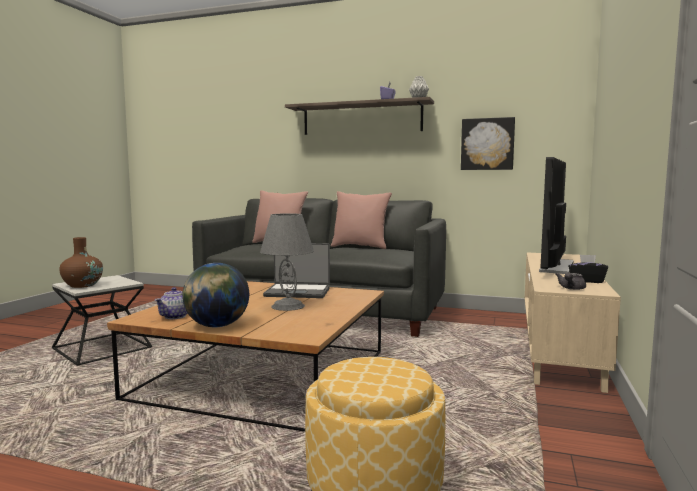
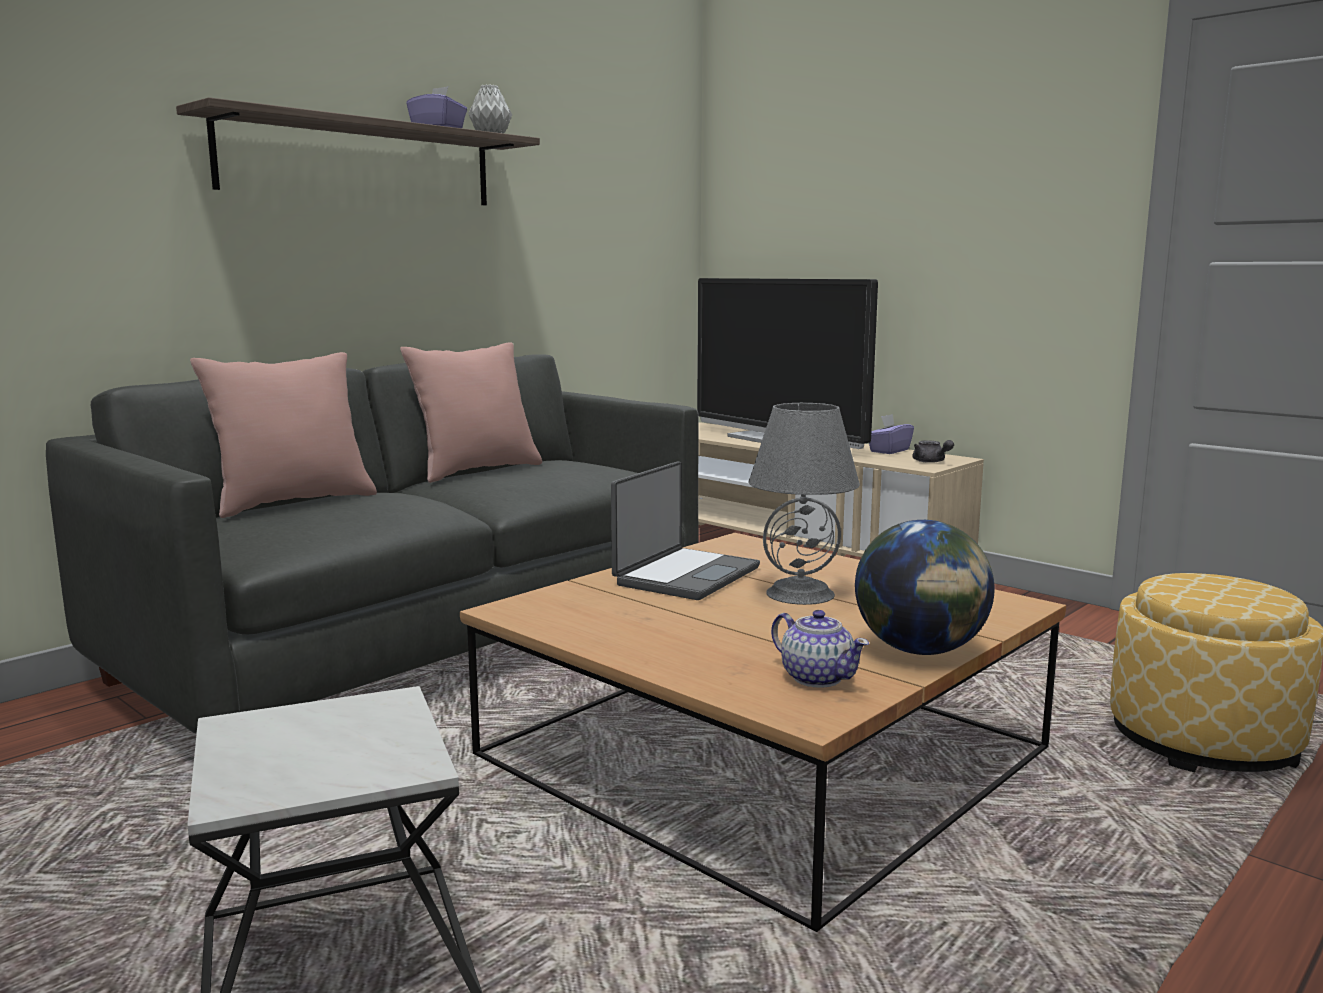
camera: 65 degrees left, 5 degrees up
brown vase [59,237,103,288] -> none
picture [461,117,515,170] -> none
black tissue box [568,255,608,283] -> purple tissue box [869,414,914,454]

